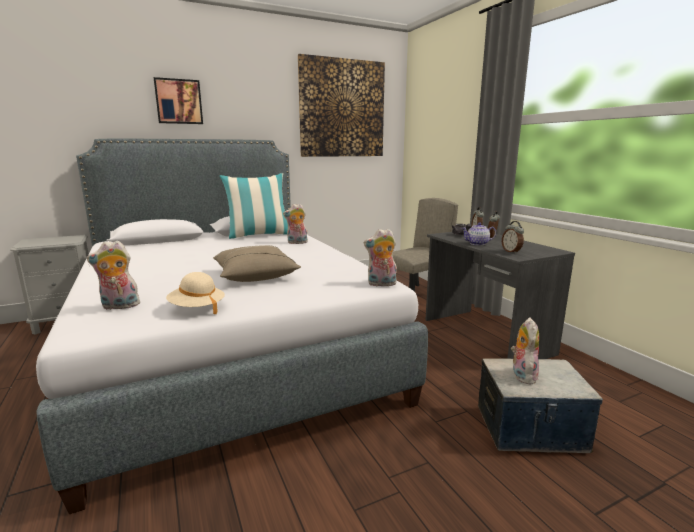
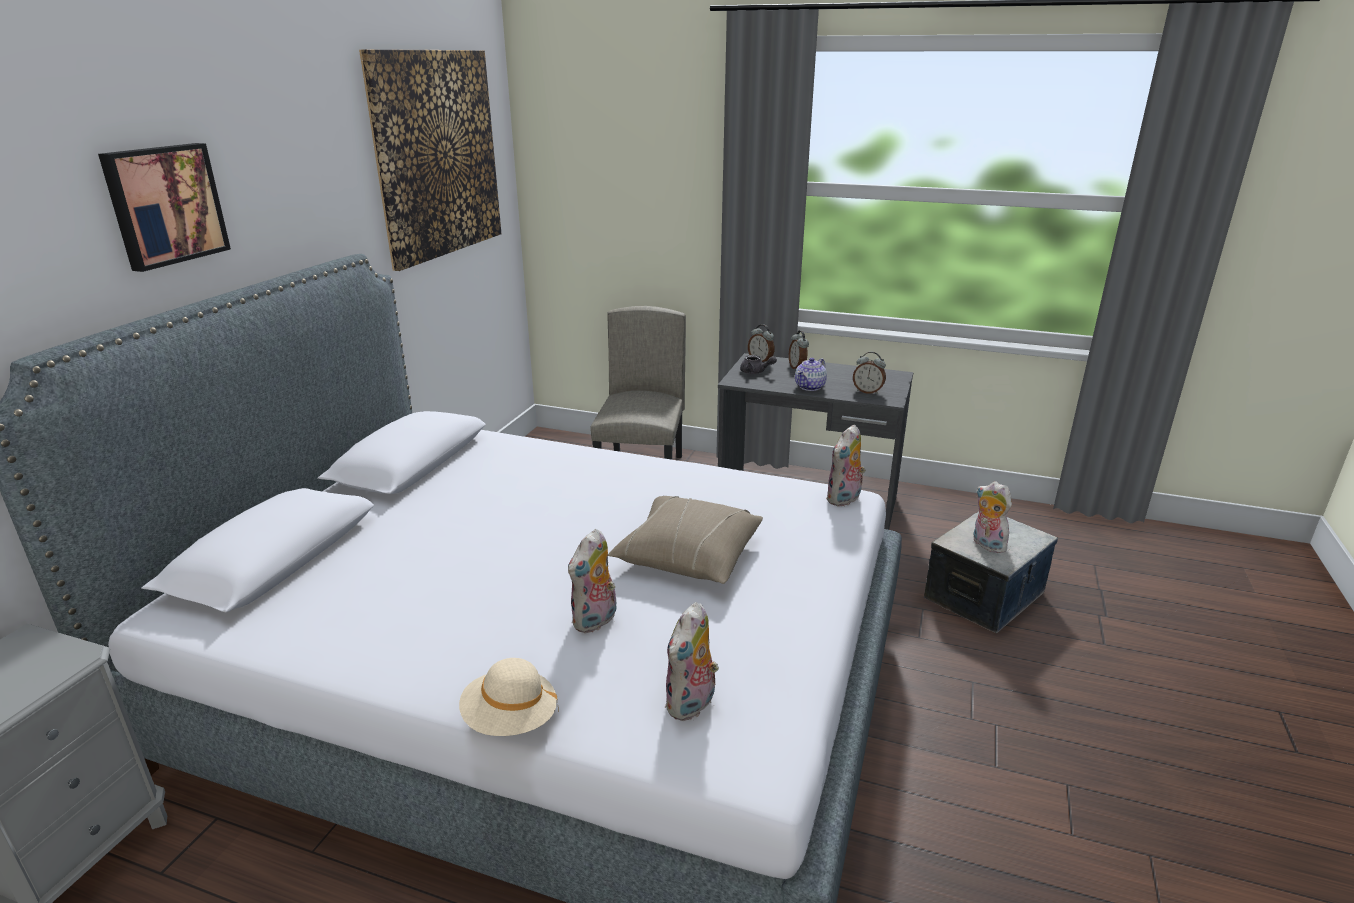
camera: 45 degrees left, 10 degrees up
beige hat [166,272,225,314] -> beige hat moved to [459,658,559,736]
pillow [220,173,288,239] -> none
plush toy [283,204,308,244] -> plush toy moved to [568,529,616,633]

